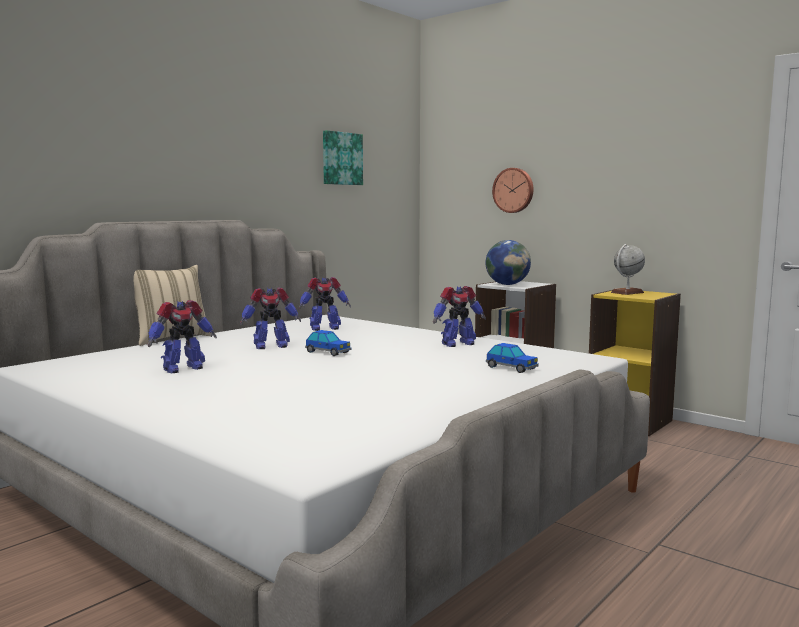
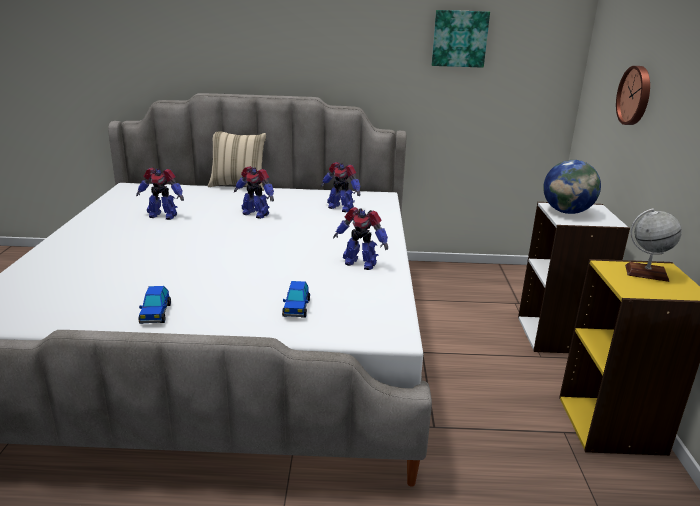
camera: 50 degrees right, 15 degrees up
toy car [305,330,351,356] -> toy car moved to [139,286,171,324]

